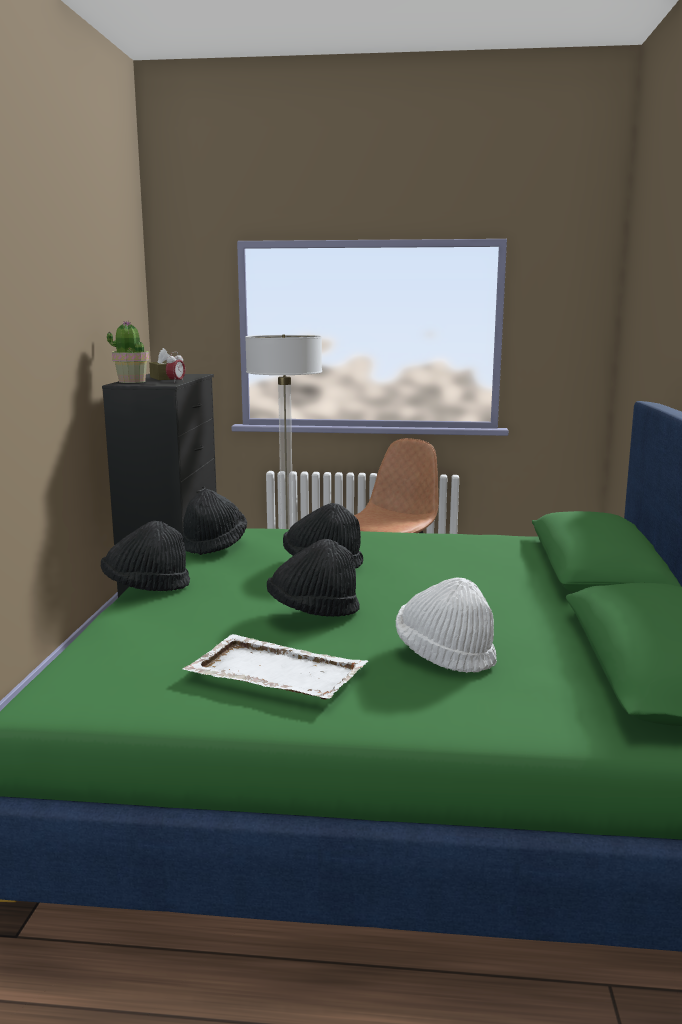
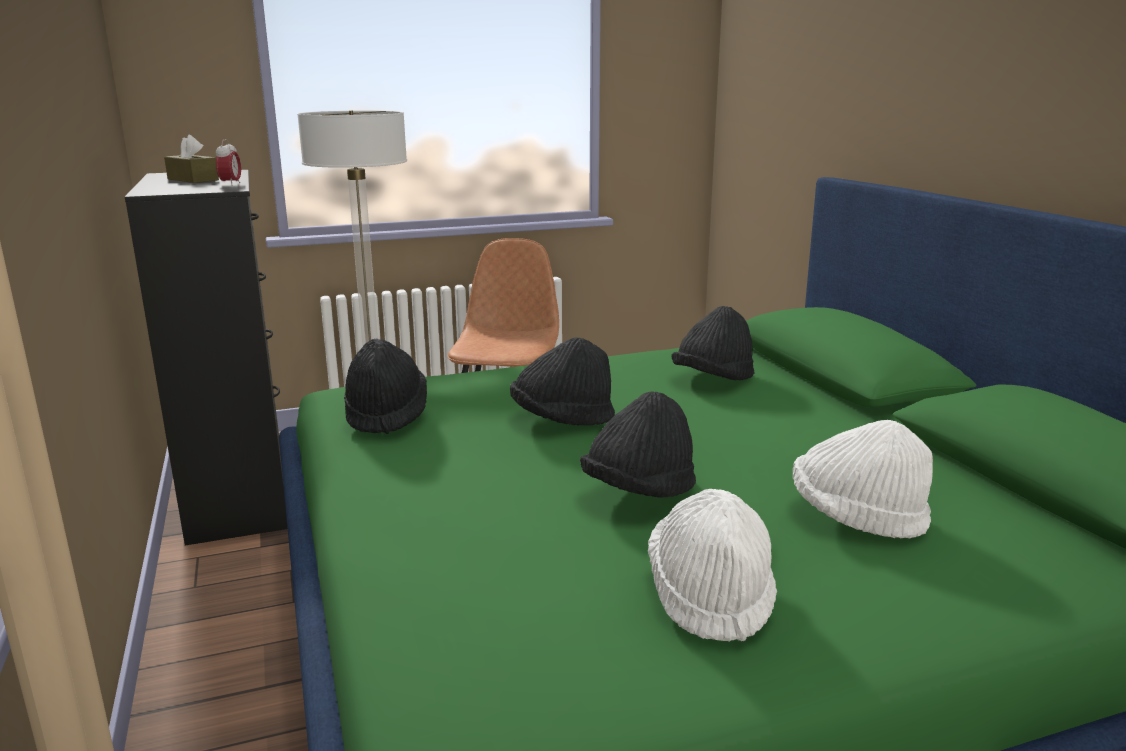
camera: 25 degrees left, 5 degrees up
black hat [101,521,190,591] -> black hat moved to [671,306,754,380]
potted plant [107,321,149,383] -> none
white tray [182,634,368,700] -> white hat [648,489,777,642]

